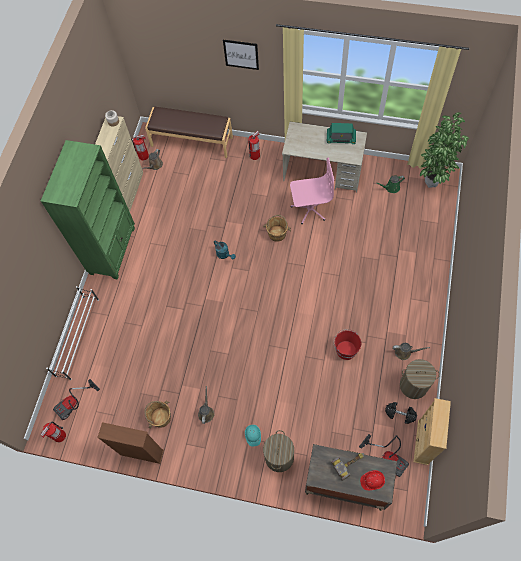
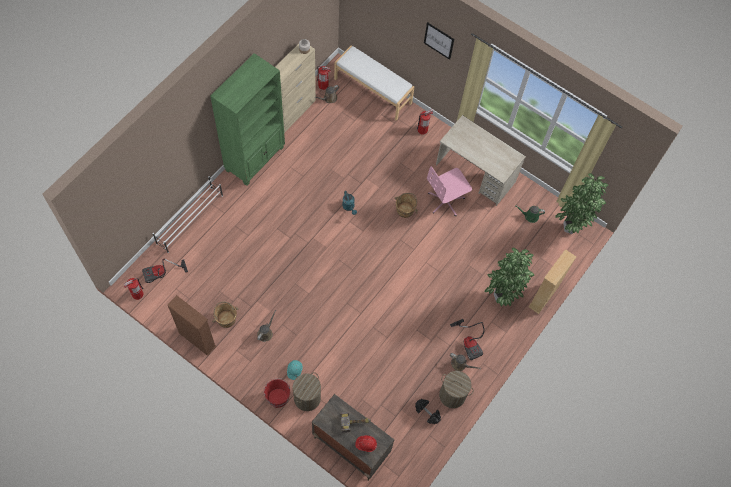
camera: 15 degrees right, 0 degrees up
brown bench [145,107,233,158] -> white bench [334,46,414,121]
pink office chair [290,158,334,224] -> pink office chair turned 135 degrees clockwise [427,166,472,217]
radio [327,123,356,144] -> none
red bucket [333,329,361,360] -> red bucket moved to [263,378,290,408]
vacuum cleaner [359,434,409,477] -> vacuum cleaner moved to [450,319,485,360]
beige bookcase [413,398,451,465] -> beige bookcase moved to [528,249,576,314]
none -> potted plant [485,248,534,306]

